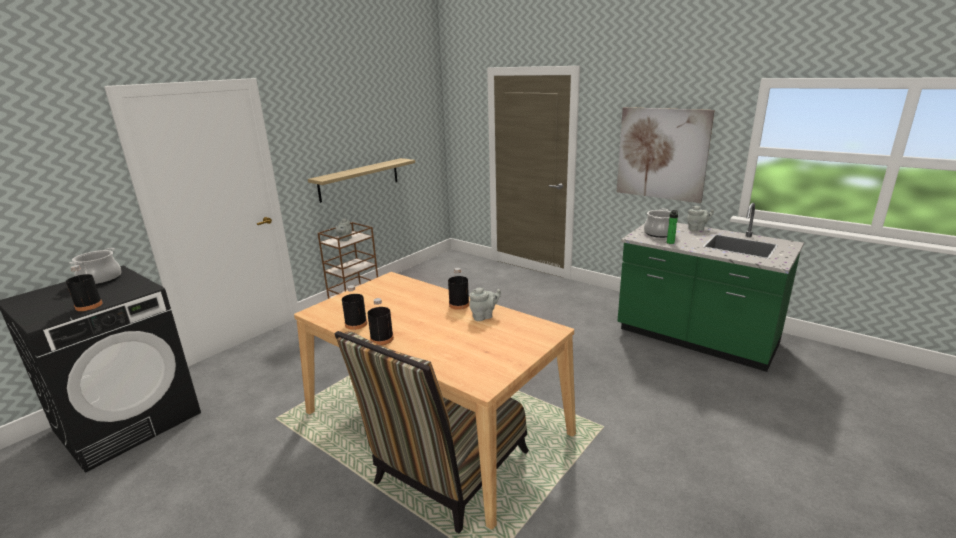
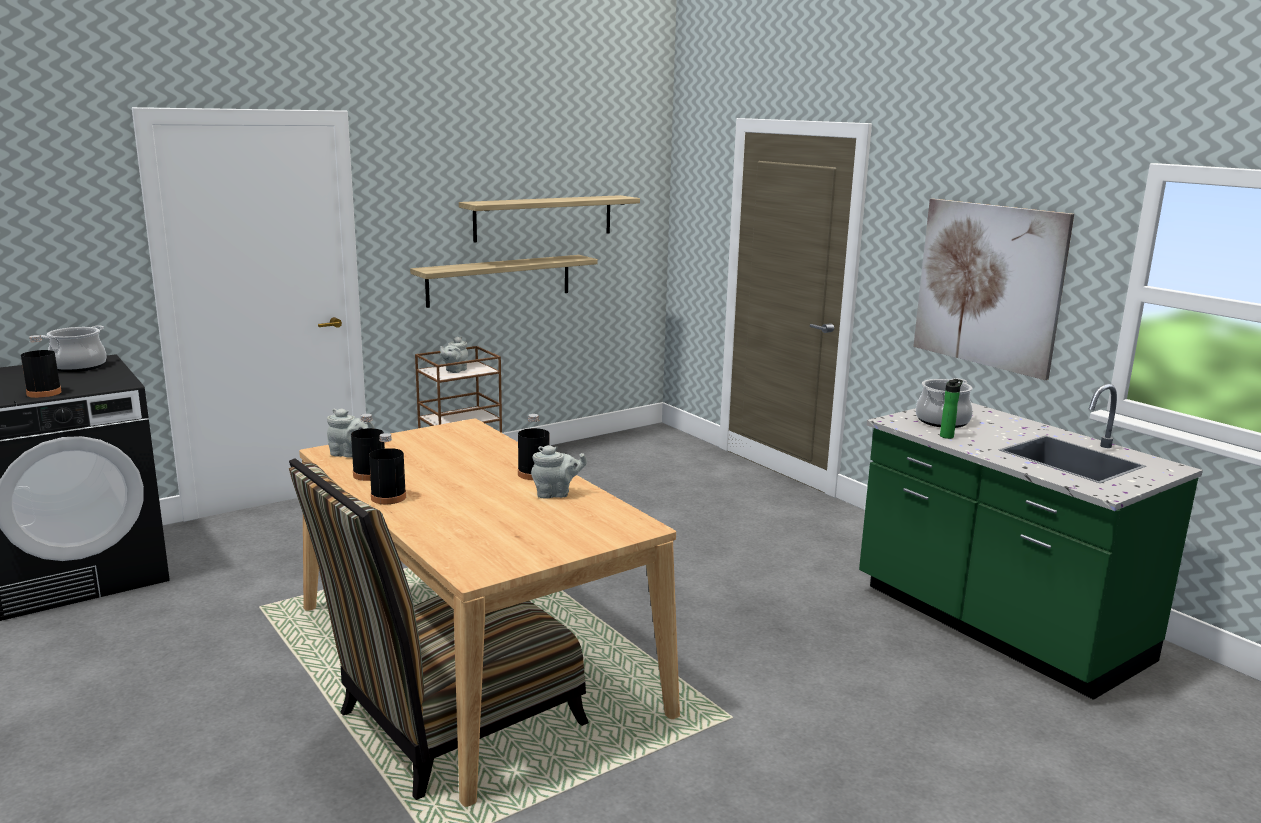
camera: 15 degrees right, 5 degrees down
grey teapot [687,206,714,231] -> grey teapot moved to [327,408,375,458]
none -> shelf [459,195,640,242]

